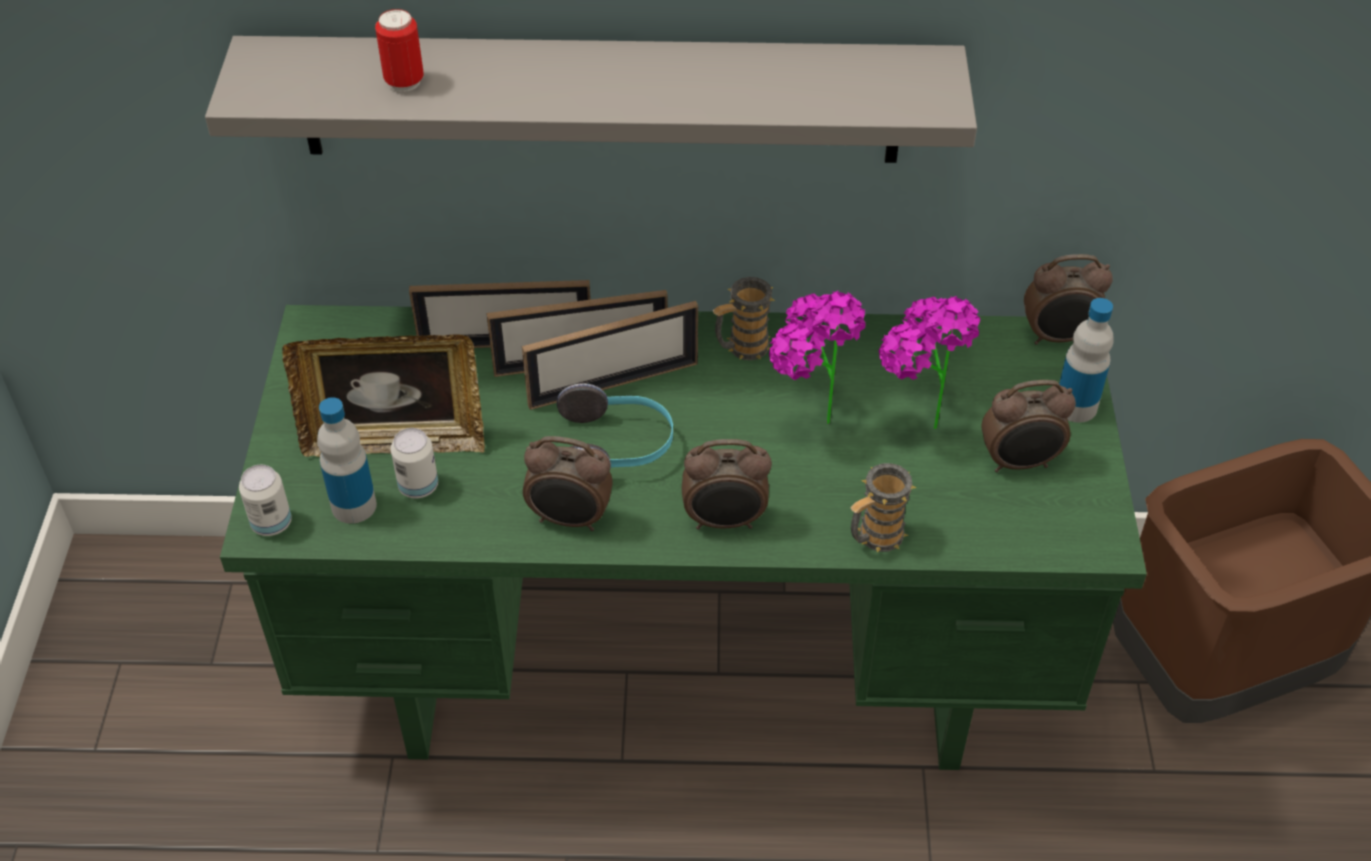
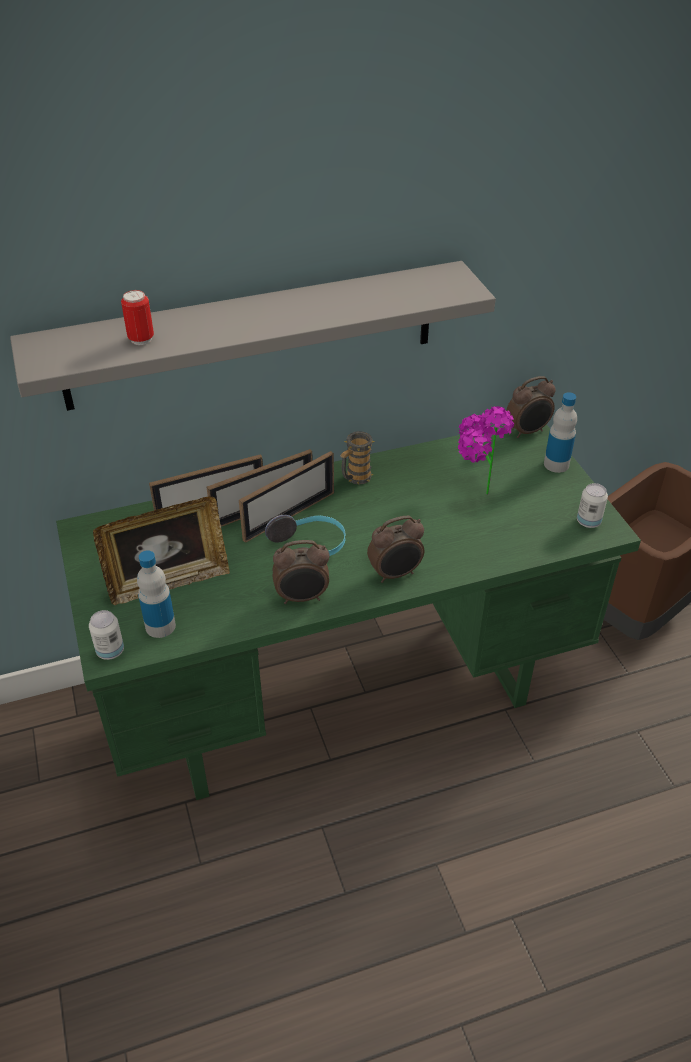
camera: 20 degrees left, 5 degrees down
can [391,428,438,498] -> can moved to [577,483,608,528]
potted plant [769,291,866,424] -> none
mug [850,463,917,553] -> none
alarm clock [981,380,1076,472] -> none

